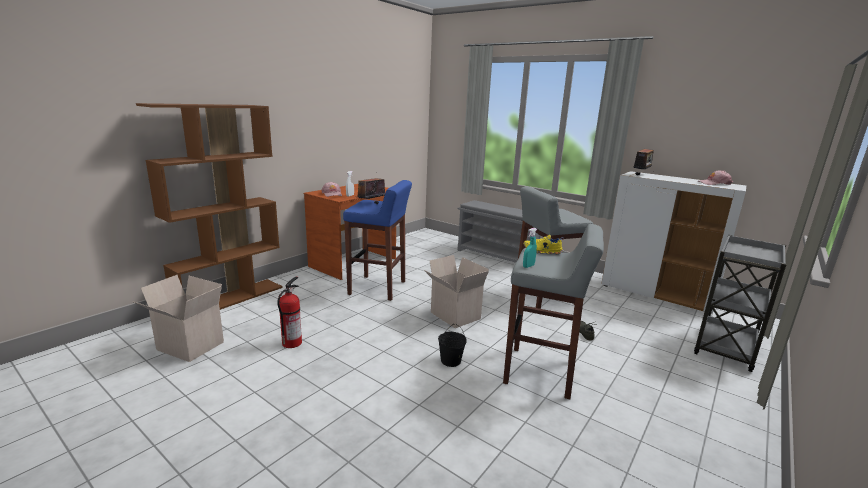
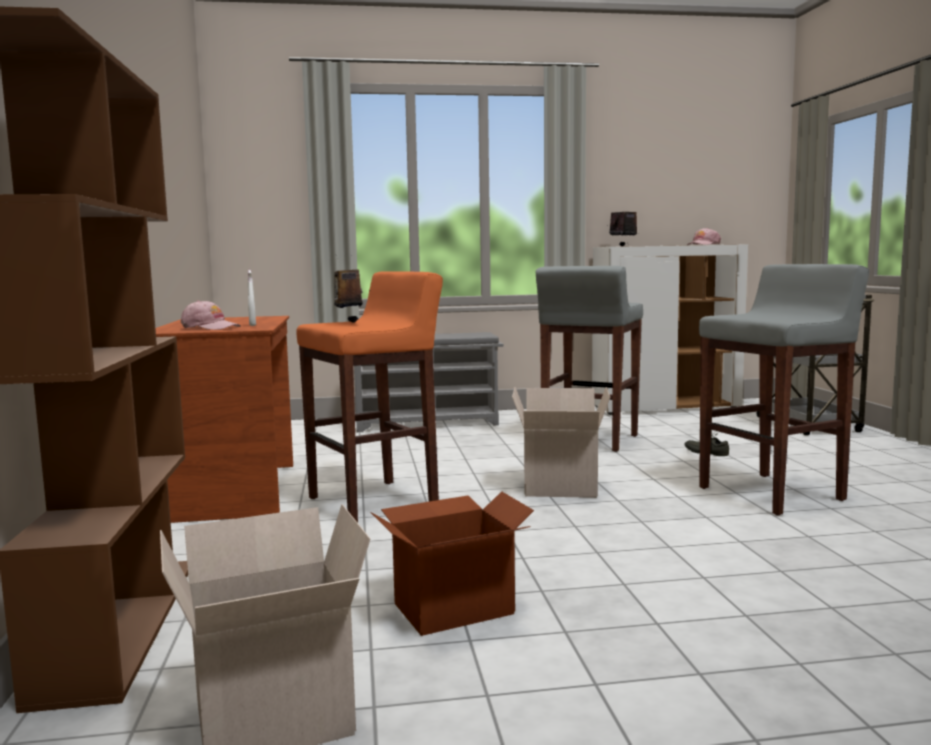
camera: 45 degrees left, 10 degrees down
fire extinguisher [277,277,302,348] -> cardboard box [370,491,534,636]
blue stool [343,180,412,301] -> orange stool [296,271,443,523]
black bucket [438,324,467,367] -> none
turquoise spray bottle [523,228,537,268] -> none
yellow shoe [524,235,563,254] -> none

